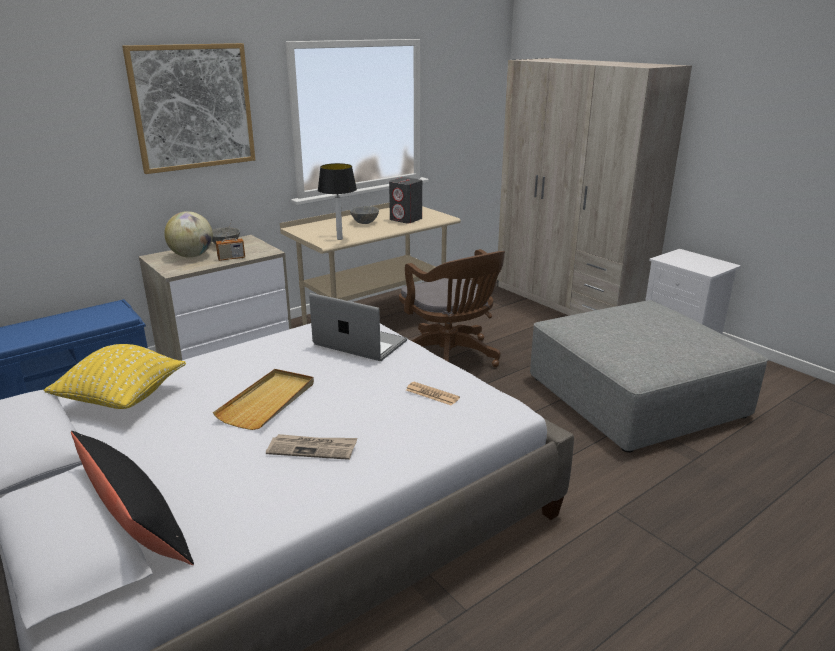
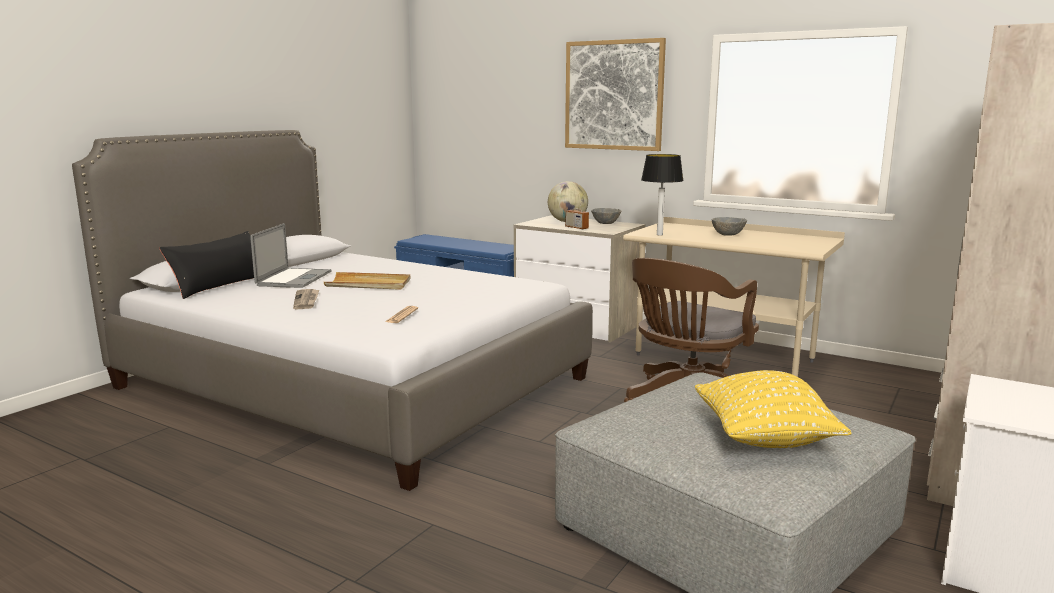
camera: 70 degrees right, 10 degrees down
yellow pillow [44,344,186,409] -> yellow pillow moved to [695,370,851,448]
laptop [309,293,407,361] -> laptop moved to [250,223,332,288]
grey speaker [389,177,422,223] -> none

